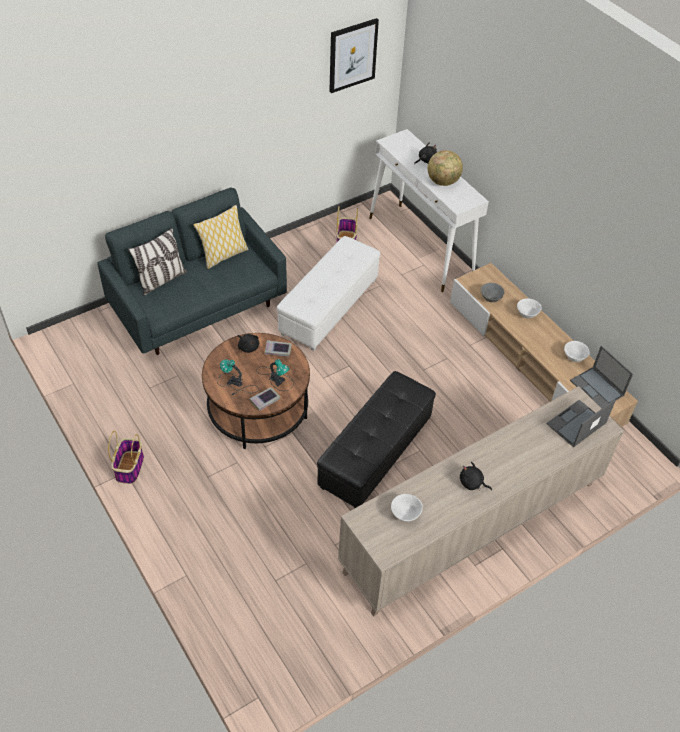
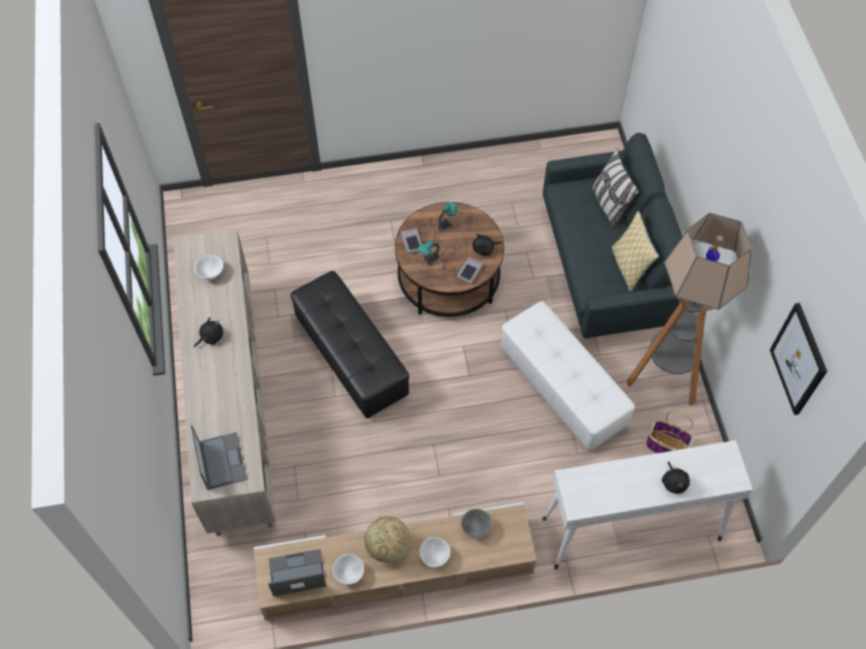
camera: 115 degrees right, 10 degrees up
basket [108,431,144,484] -> none
globe [428,150,463,186] -> globe moved to [365,516,410,563]
none -> floor lamp [627,213,752,406]

